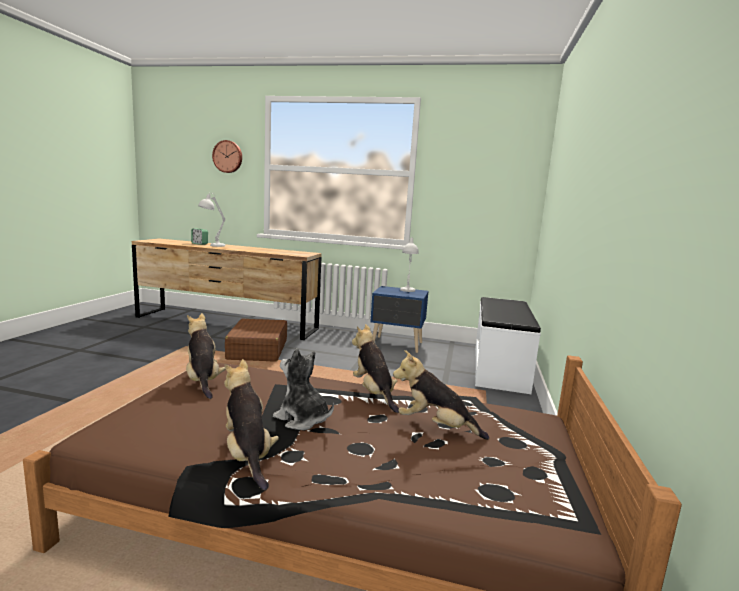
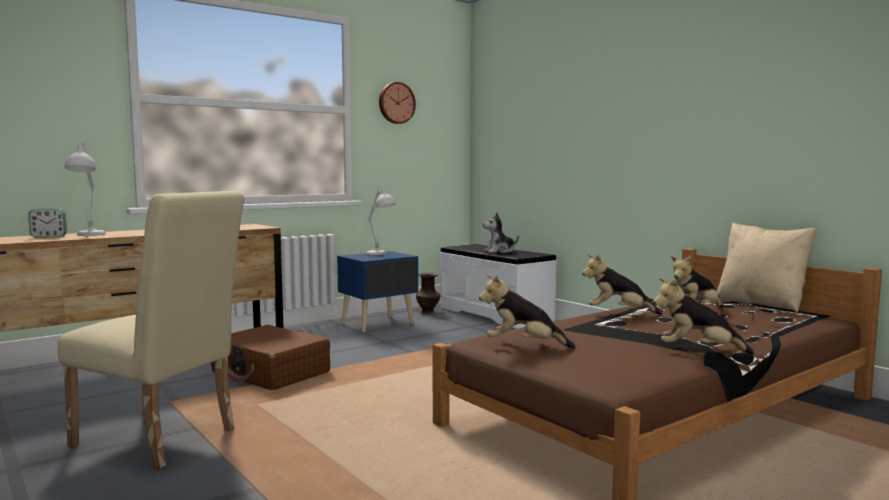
camera: 50 degrees left, 5 degrees down
wall clock [212,140,242,173] -> wall clock moved to [379,82,416,124]
plush toy [273,348,334,430] -> plush toy moved to [483,213,519,253]
none -> beige chair [58,191,245,469]
none -> brown vase [416,273,440,312]
none -> beige pillow [717,223,816,312]

